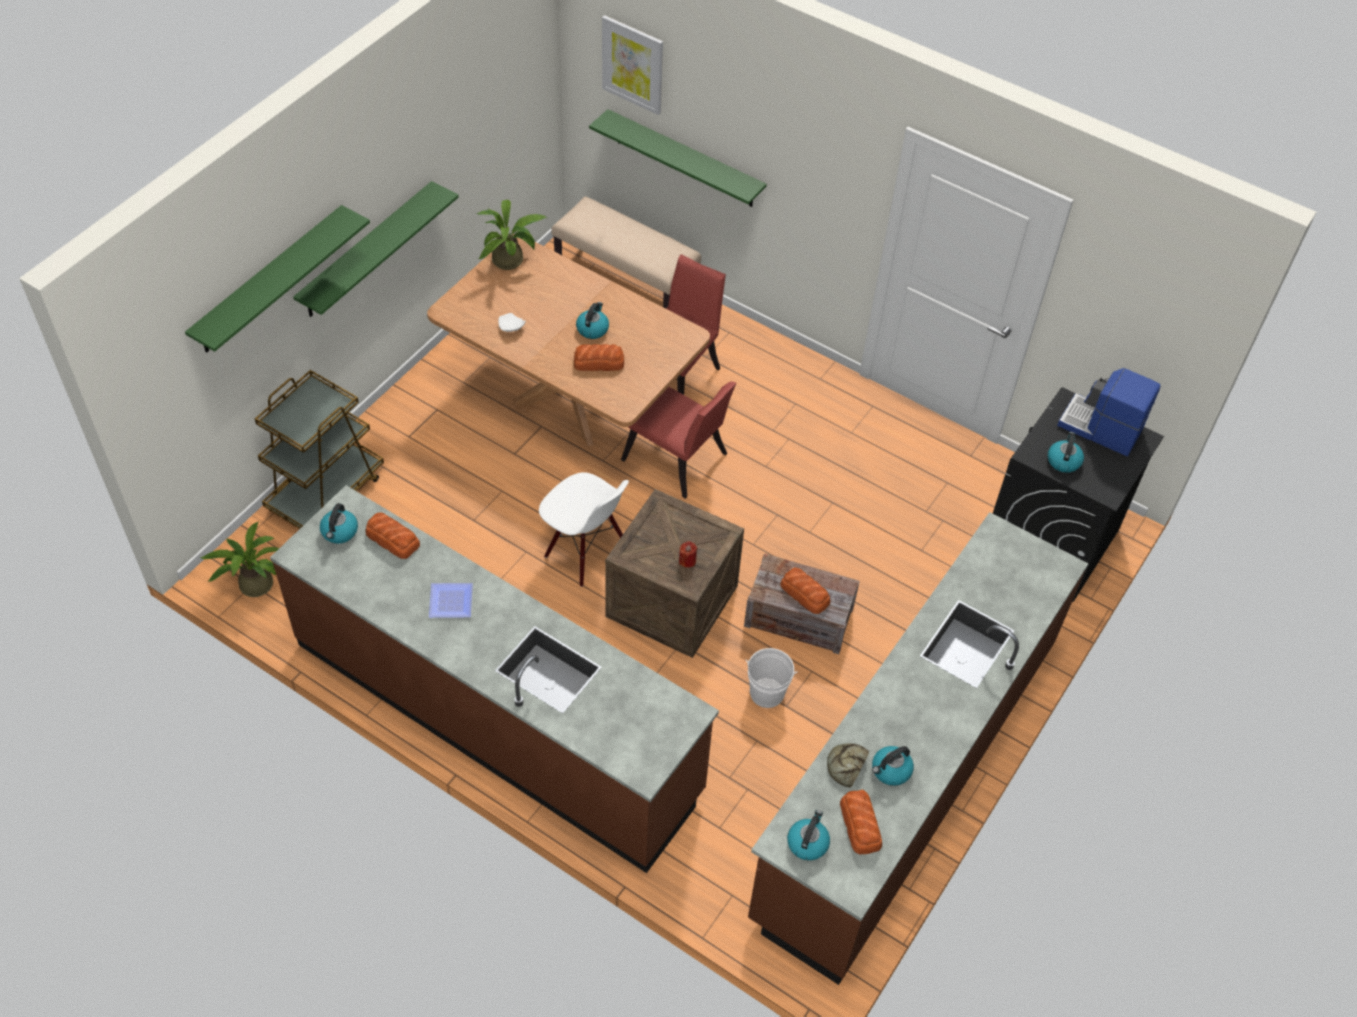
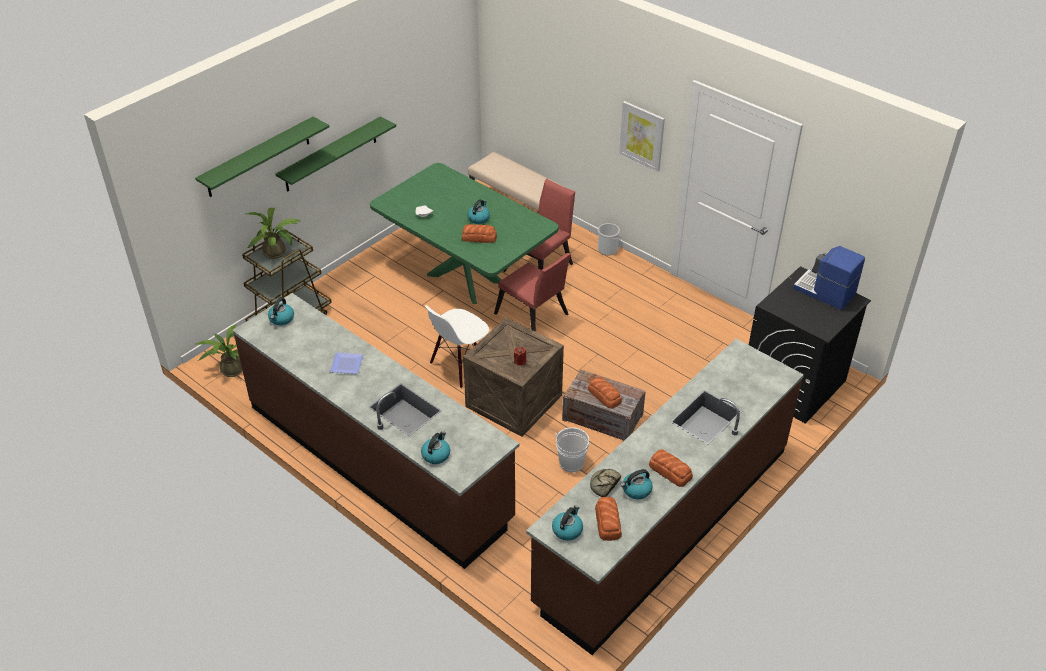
camera: 10 degrees right, 10 degrees down
bread [366,512,420,559] -> bread moved to [649,450,693,487]
brown dining table [427,234,710,446] -> green dining table [370,163,559,304]
potted plant [476,200,548,270] -> potted plant moved to [245,208,302,259]
white chair [539,472,629,587] -> white chair turned 90 degrees clockwise [425,305,489,388]
green shelf [589,109,767,207] -> none
picture [602,15,663,115] -> picture moved to [619,101,665,171]
kettle [1048,432,1084,473] -> kettle moved to [421,431,450,464]
none -> bucket [597,223,620,255]

